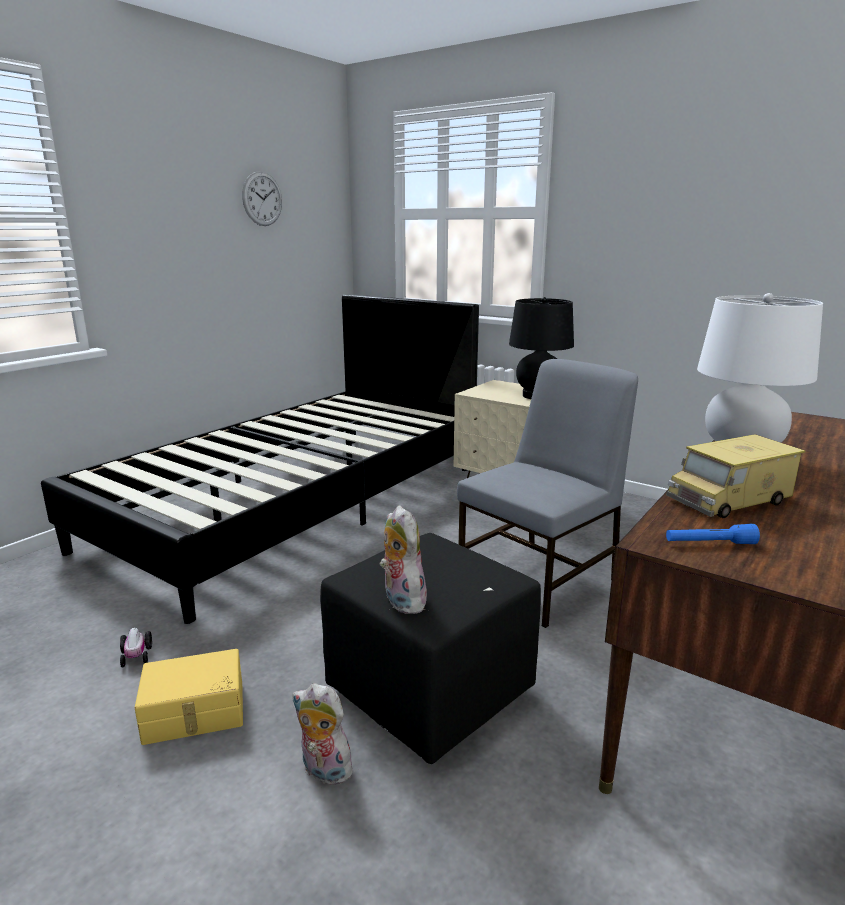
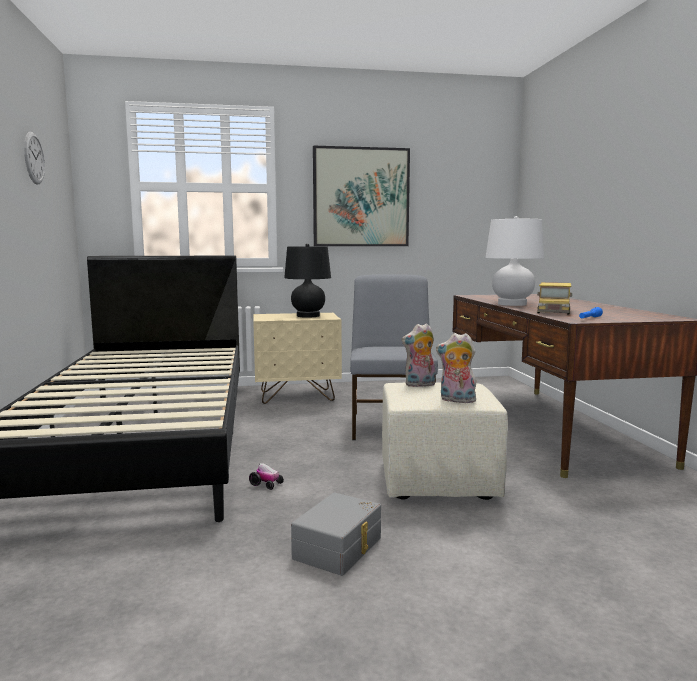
camera: 45 degrees left, 10 degrees down
toy car [120,628,152,667] -> toy car moved to [249,463,284,490]
yellow storage box [135,649,243,745] -> grey storage box [291,492,381,576]
plush toy [292,683,359,785] -> plush toy moved to [402,323,436,387]
black ottoman [320,533,541,764] -> beige ottoman [382,382,508,500]
none -> picture [313,146,410,246]

